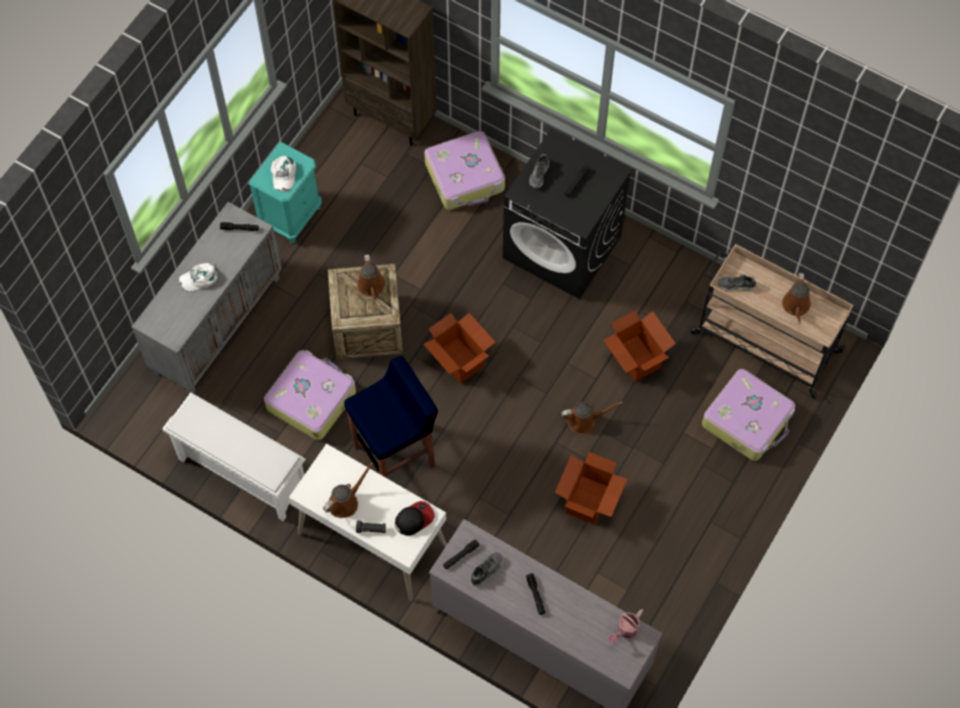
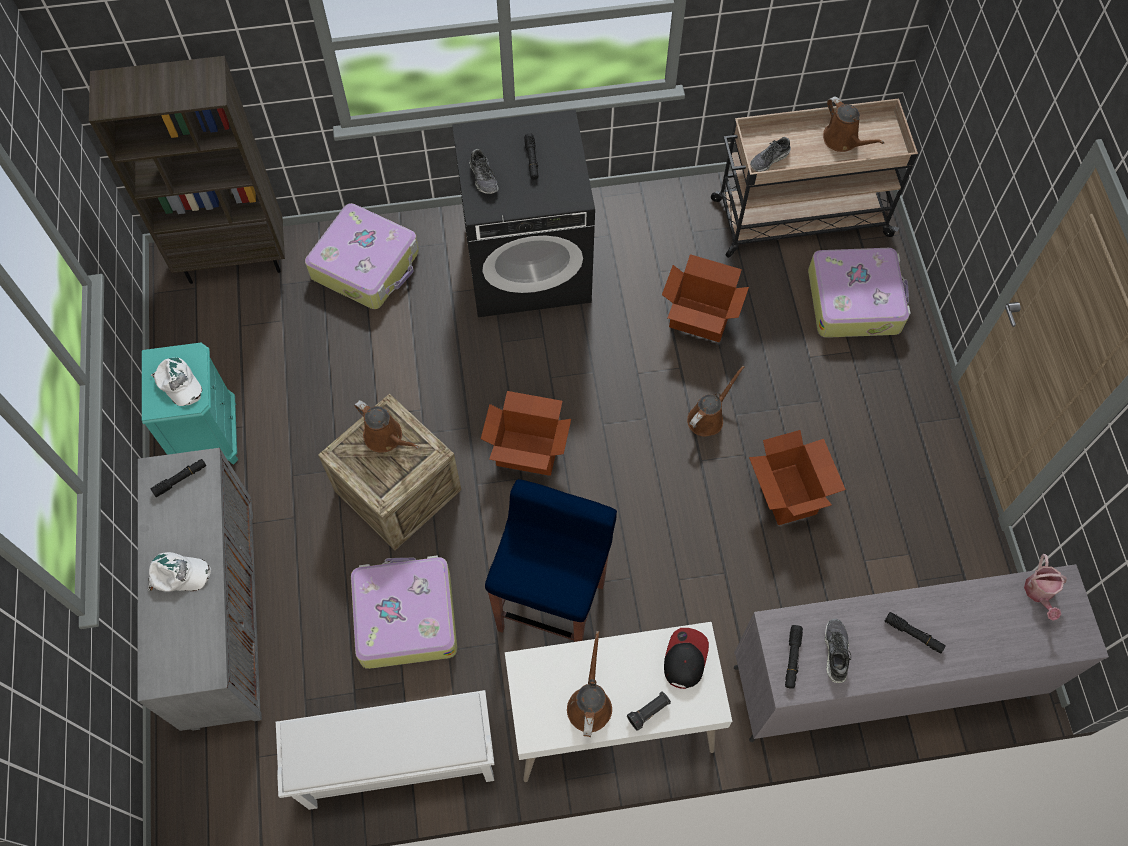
camera: 40 degrees left, 0 degrees up
white cap [179,263,217,292] -> white cap turned 120 degrees counterclockwise [148,552,211,591]

